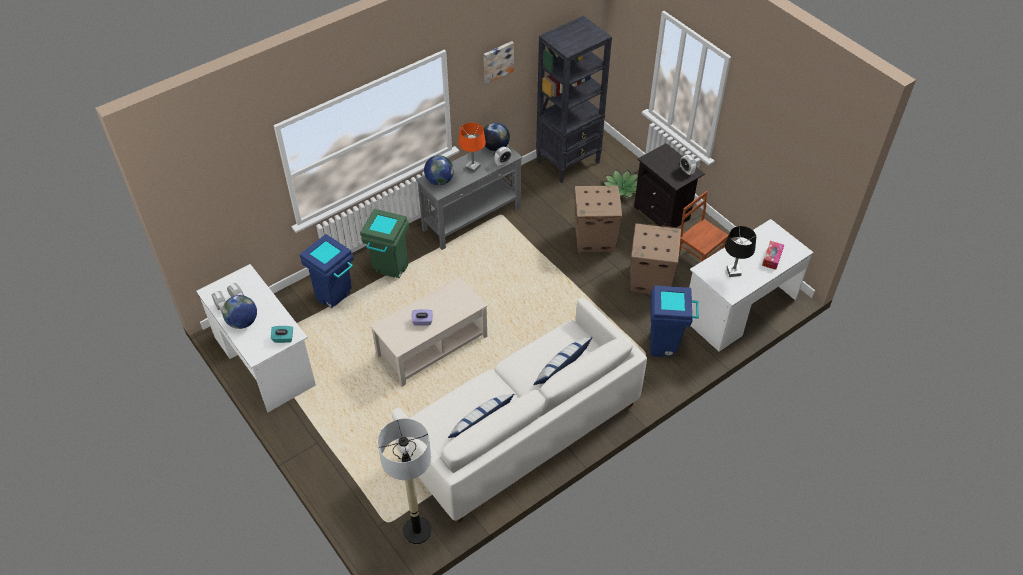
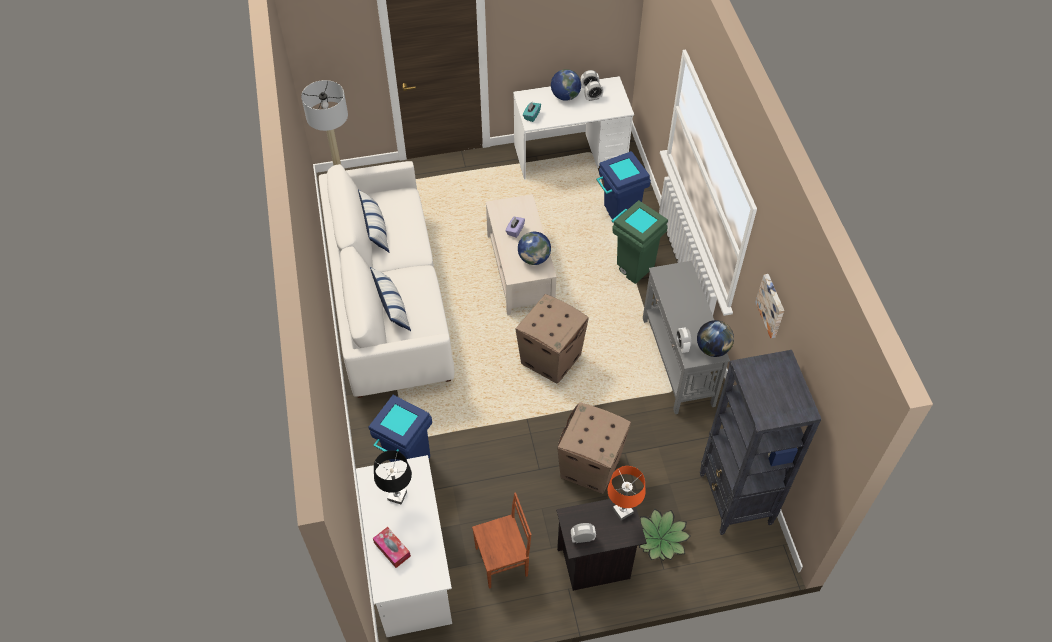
camera: 115 degrees right, 5 degrees up
globe [424,155,454,185] -> globe moved to [518,232,551,265]
orange table lamp [458,123,486,173] -> orange table lamp moved to [607,466,646,520]
cardboard box [630,224,681,294] -> cardboard box moved to [515,294,589,384]

